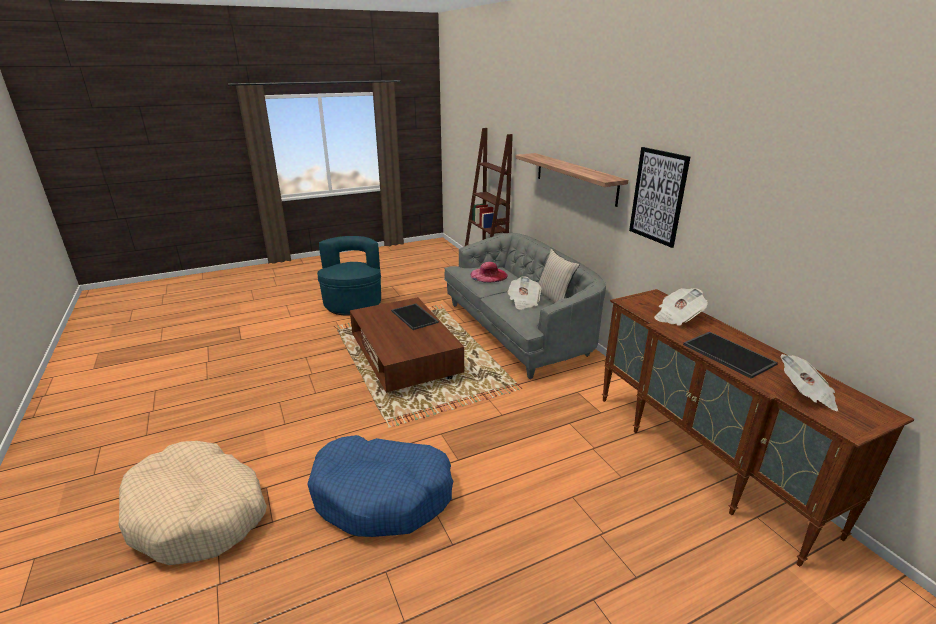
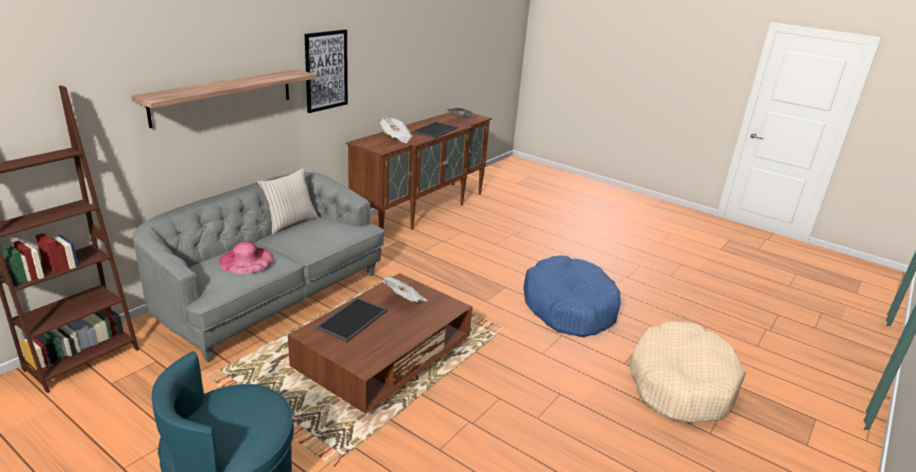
camera: 120 degrees left, 0 degrees up
newspaper [507,277,542,309] -> newspaper moved to [383,277,427,302]

